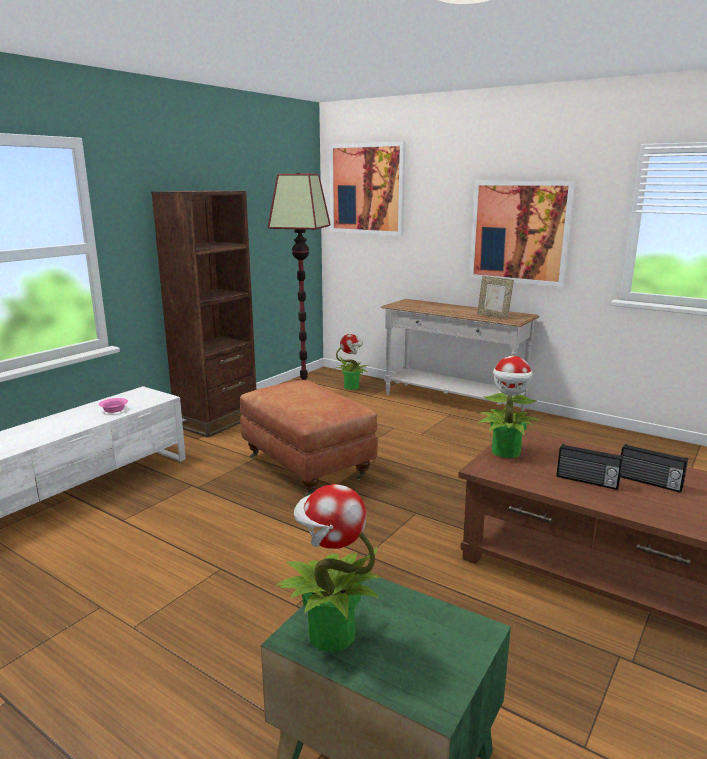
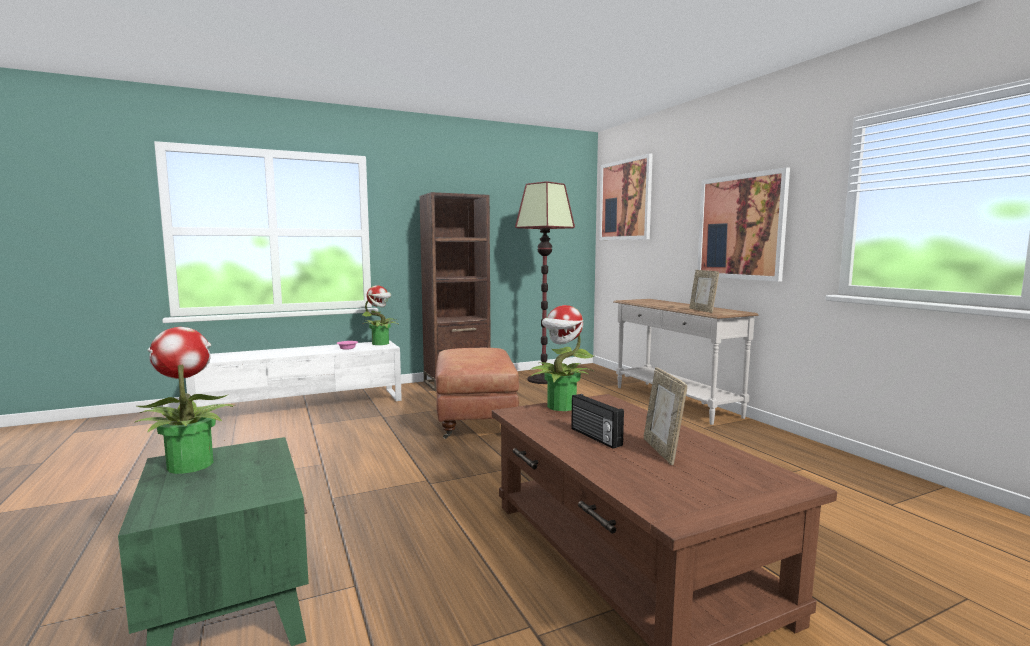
camera: 30 degrees right, 10 degrees down
potted plant [336,334,368,390] -> potted plant moved to [362,285,400,345]
radio [620,444,688,493] -> picture frame [644,367,687,465]

